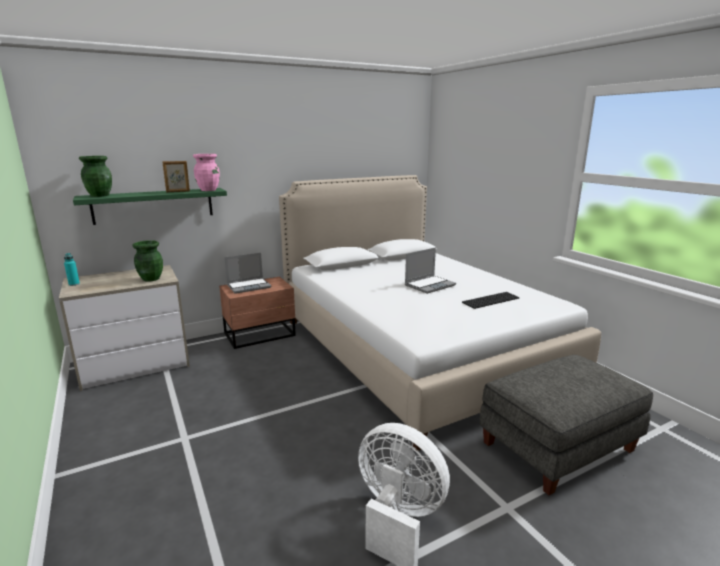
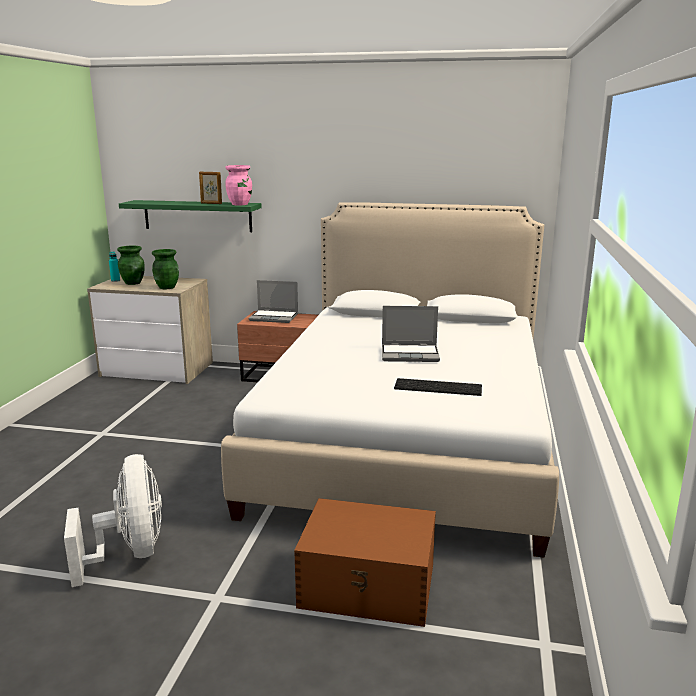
camera: 40 degrees right, 0 degrees up
green vase [79,156,112,197] -> green vase moved to [117,246,145,285]
grey ottoman [479,355,653,495] -> brown storage box [294,498,436,627]

